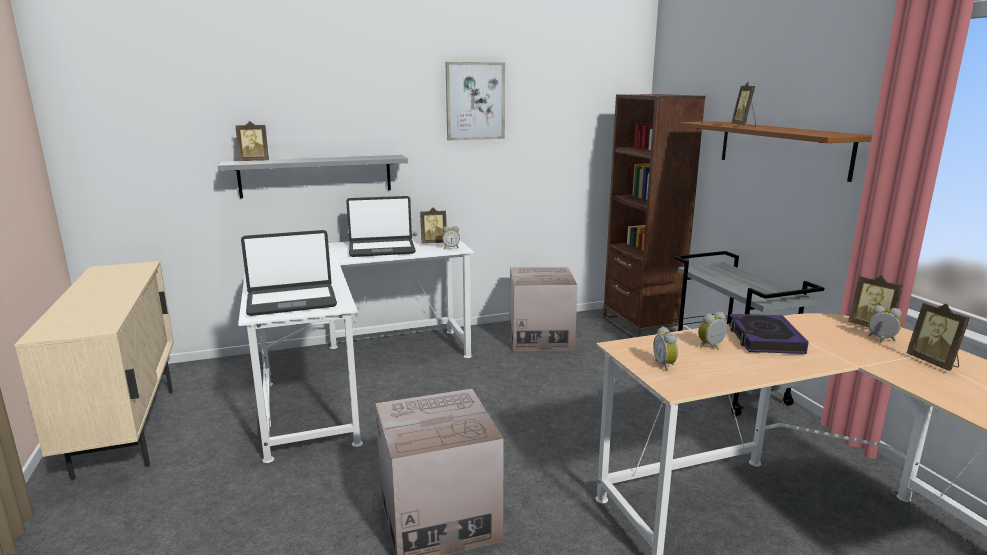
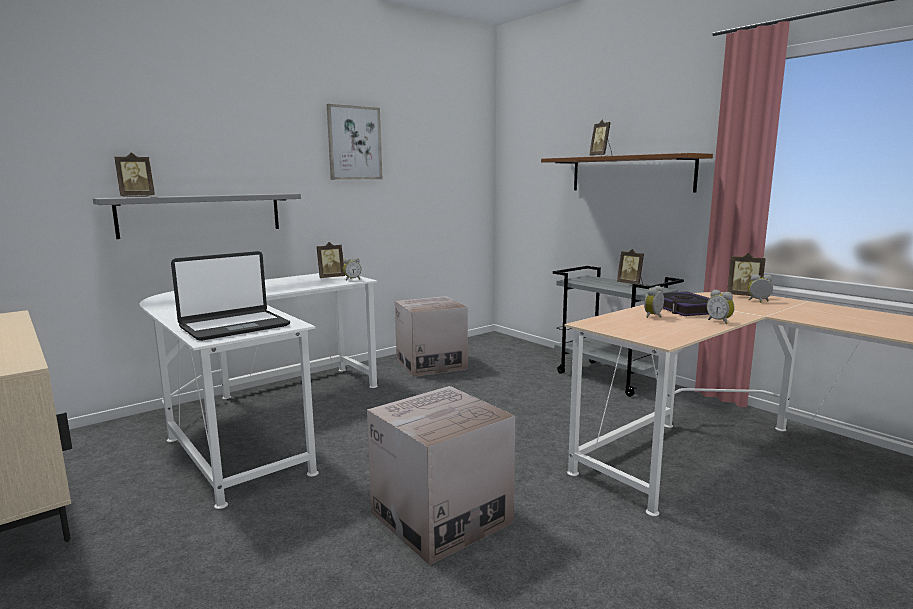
camera: 20 degrees left, 5 degrees down
laptop [346,196,416,257] -> none
brown bookcase [603,94,706,338] -> none
alarm clock [653,326,678,371] -> alarm clock moved to [707,289,735,324]
picture frame [906,303,970,371] -> picture frame moved to [617,249,644,284]

